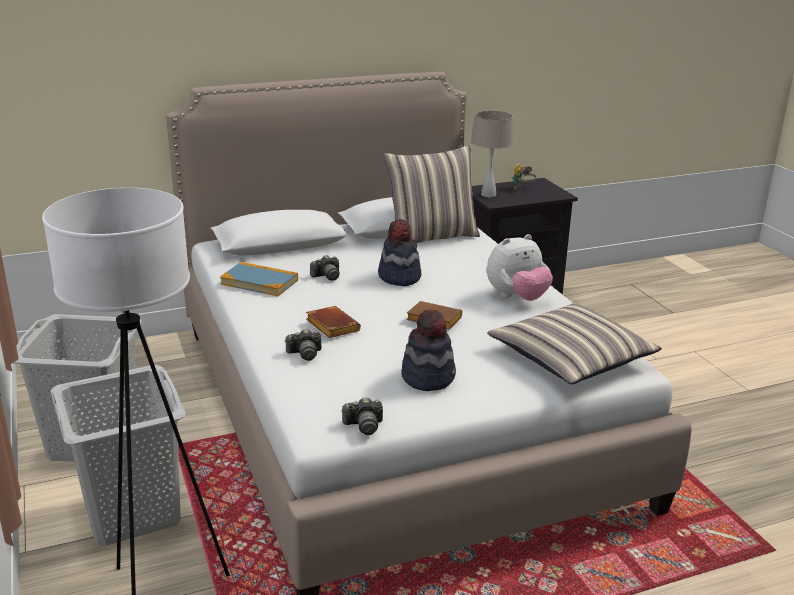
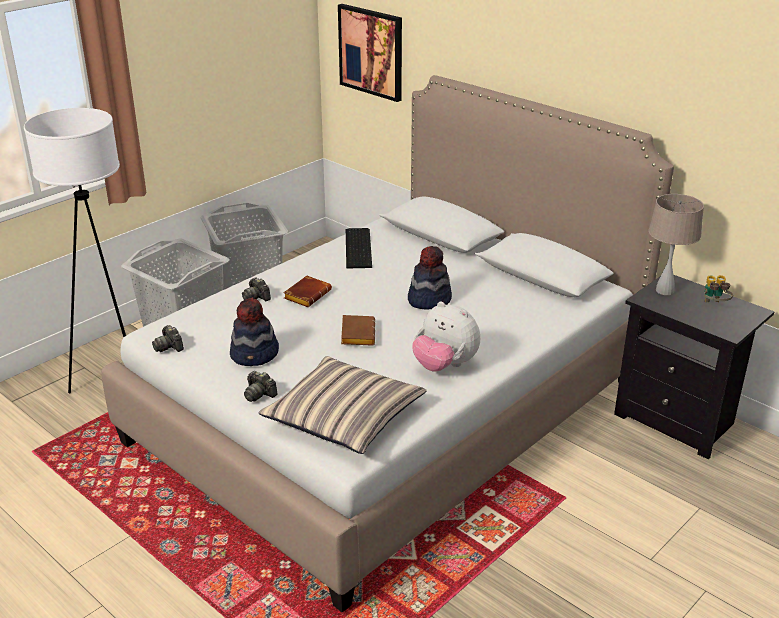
camera: 65 degrees right, 5 degrees up
book [220,262,298,296] -> keyboard [346,228,372,269]
camera [310,255,340,281] -> camera moved to [244,371,278,402]
pillow [384,145,480,243] -> none
none -> picture [338,4,402,102]

